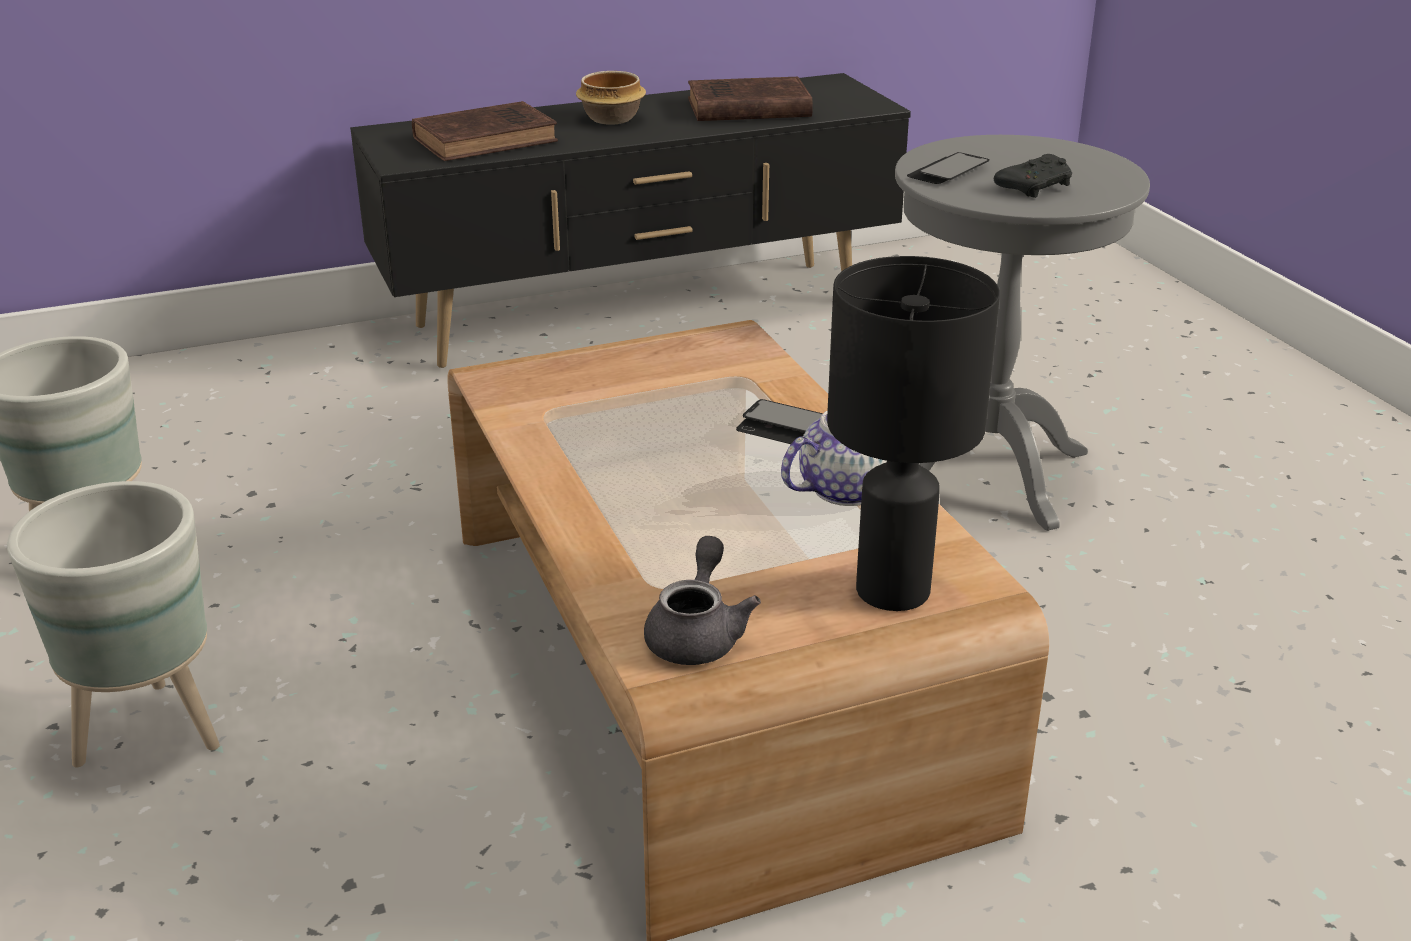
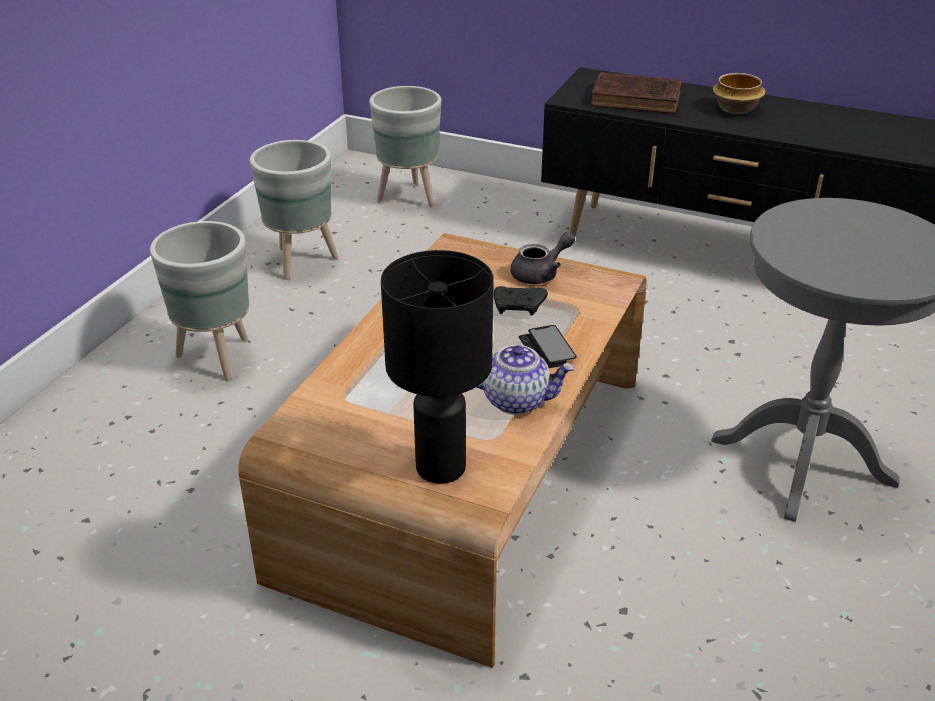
camera: 45 degrees right, 5 degrees up
grey teapot [644,536,761,665] -> grey teapot moved to [510,232,575,284]
brown book [688,77,813,121] -> none
phone [907,152,990,184] -> none
black game controller [994,154,1072,198] -> black game controller moved to [493,286,548,315]
none -> grey planter [369,86,441,207]

